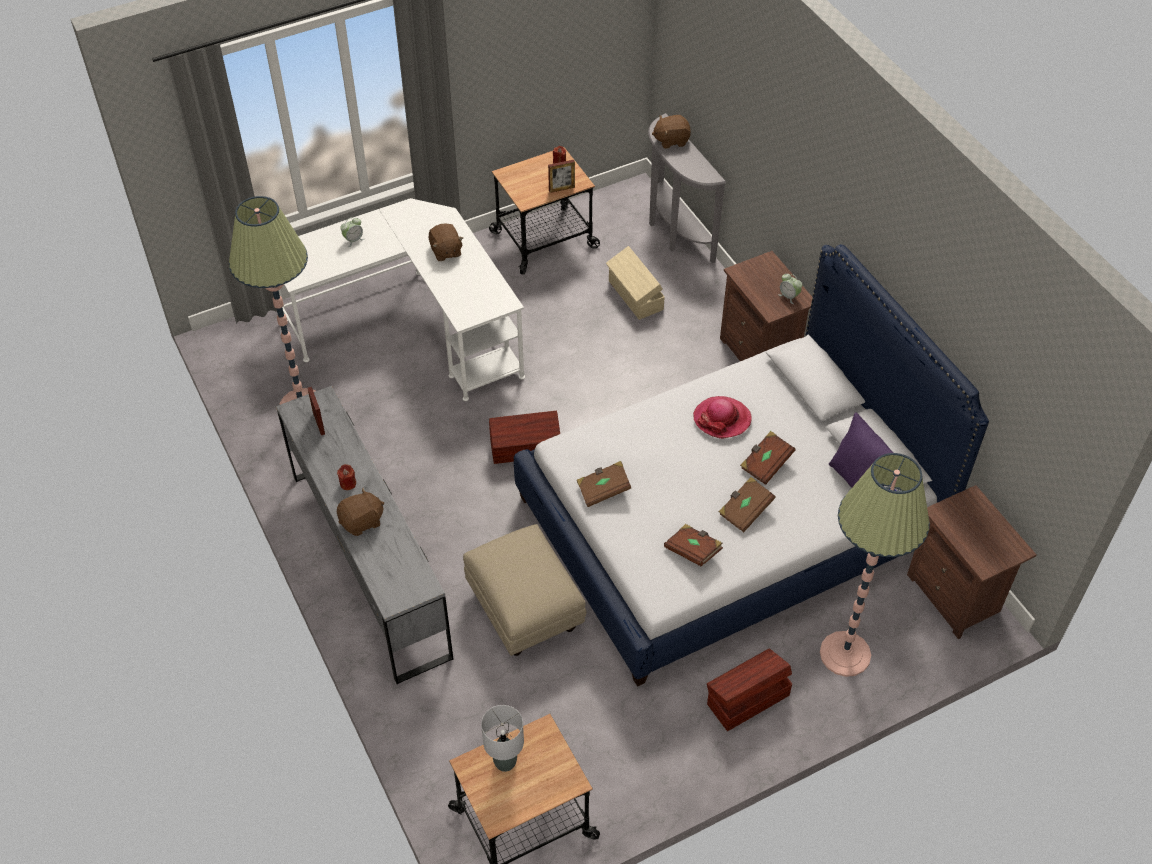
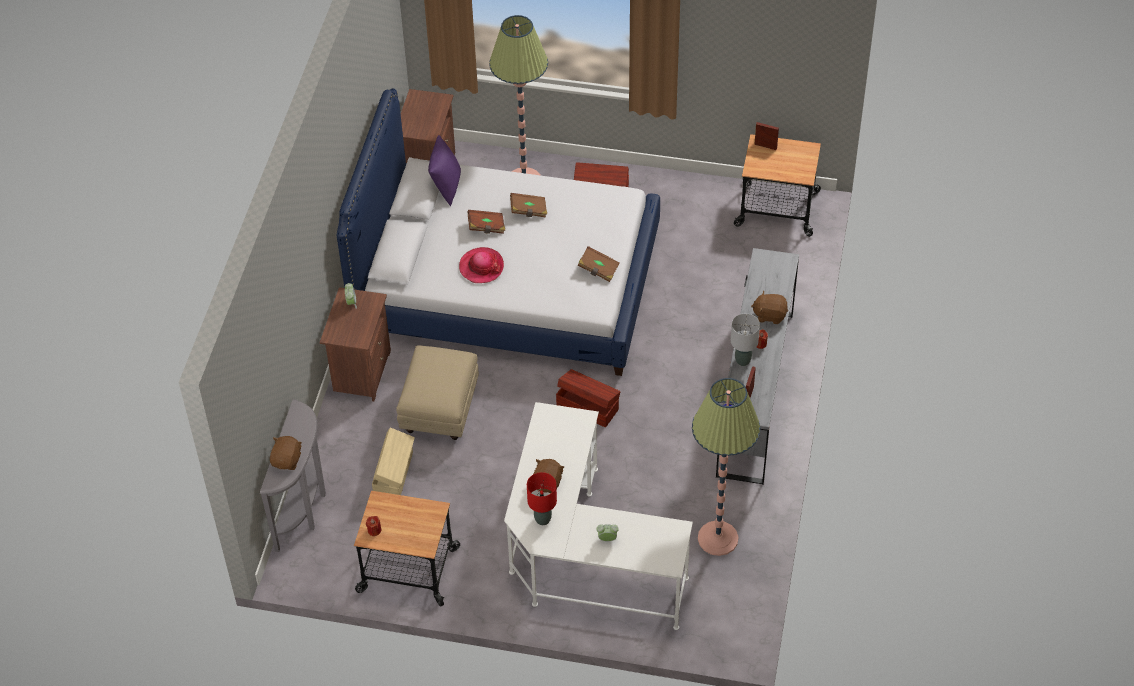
camera: 140 degrees left, 0 degrees up
beige ottoman [463,524,587,656] -> beige ottoman moved to [396,345,479,440]
grey table lamp [481,705,524,772] -> grey table lamp moved to [731,314,760,366]
picture frame [548,160,575,193] -> picture frame moved to [754,122,779,150]
brown plush toy [652,115,691,149] -> brown plush toy turned 105 degrees counterclockwise [270,436,302,470]
brown book [664,524,723,567] -> none
none -> red table lamp [527,472,557,525]

